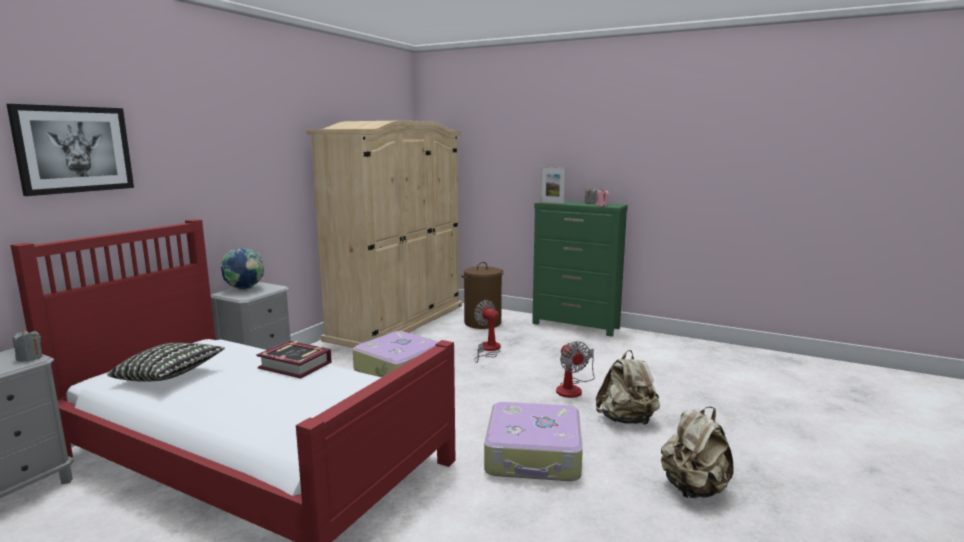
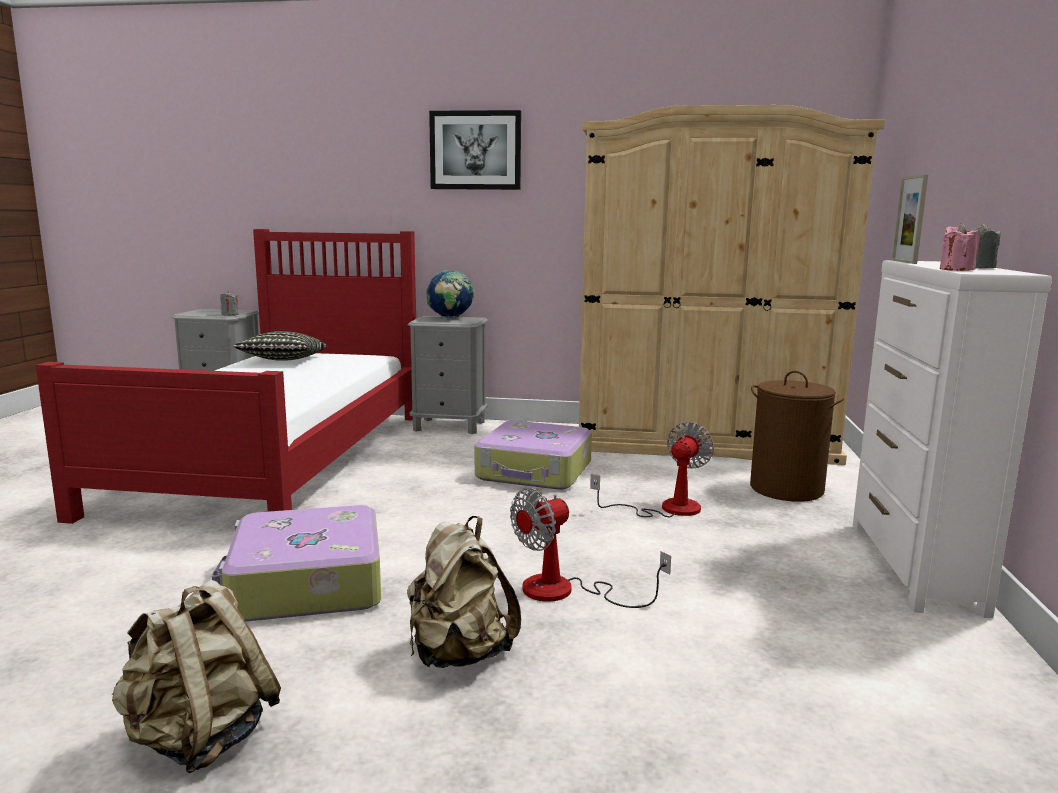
camera: 70 degrees right, 0 degrees up
picture [7,104,134,196] -> picture moved to [429,110,521,190]
book [257,341,332,378] -> none
green dresser [532,201,628,337] -> white dresser [853,260,1052,618]

